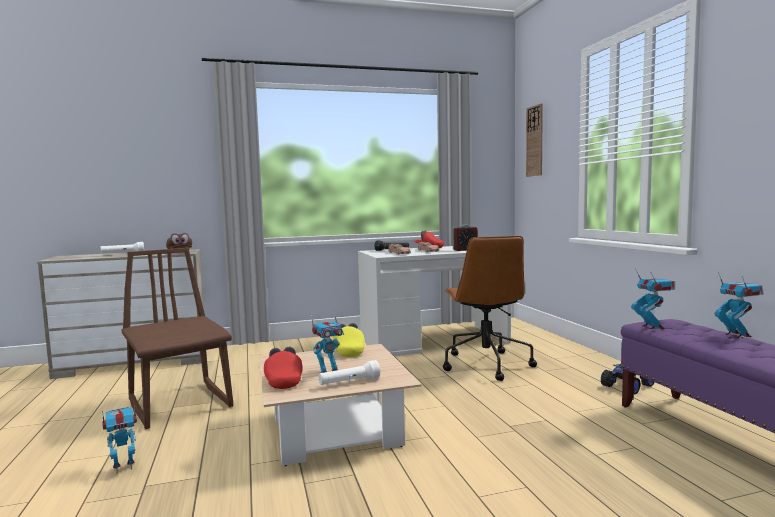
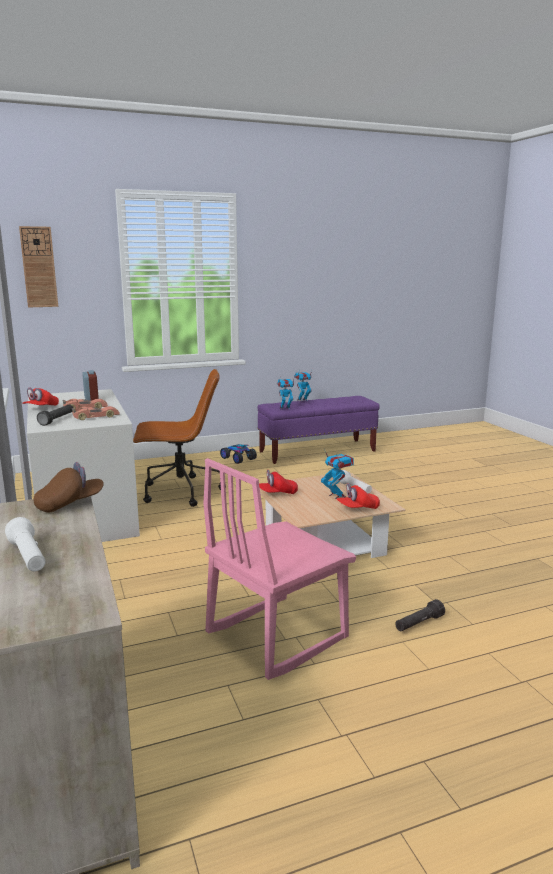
camera: 95 degrees left, 10 degrees up
toy robot [102,405,137,473] -> black flashlight [395,599,445,631]
brown chair [122,248,233,429] -> pink chair [203,458,356,680]
yellow cap [333,323,365,357] -> red cap [259,470,298,494]

